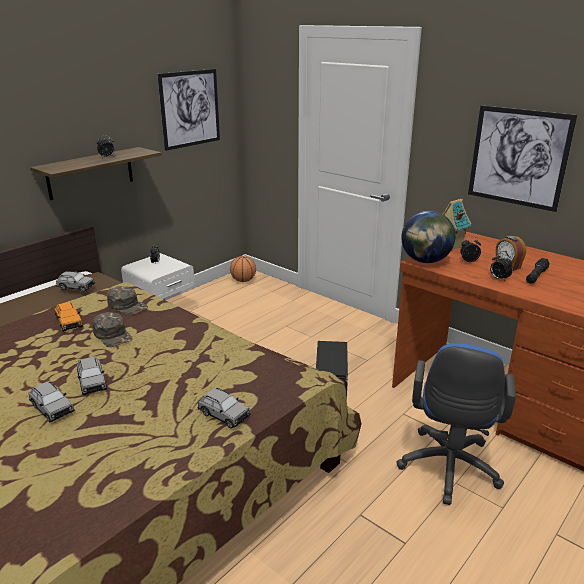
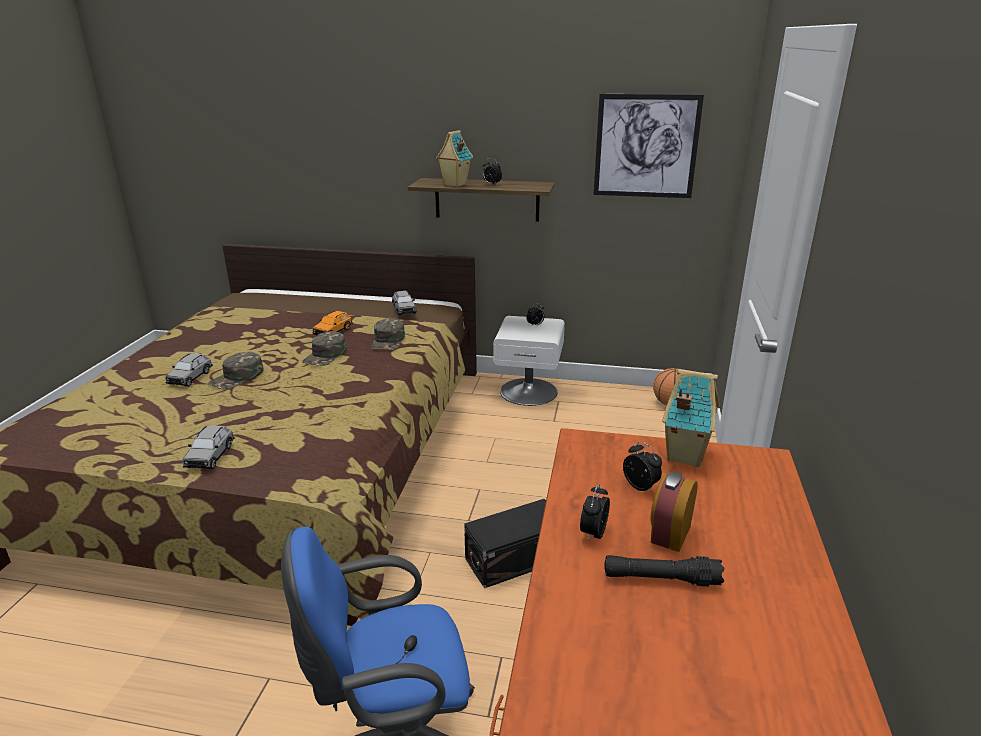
camera: 60 degrees right, 0 degrees up
grey toy car [77,357,107,395] -> green cap [208,352,263,389]
globe [401,211,455,263] -> none
picture [468,105,577,212] -> none
none -> toy house [436,130,473,187]

